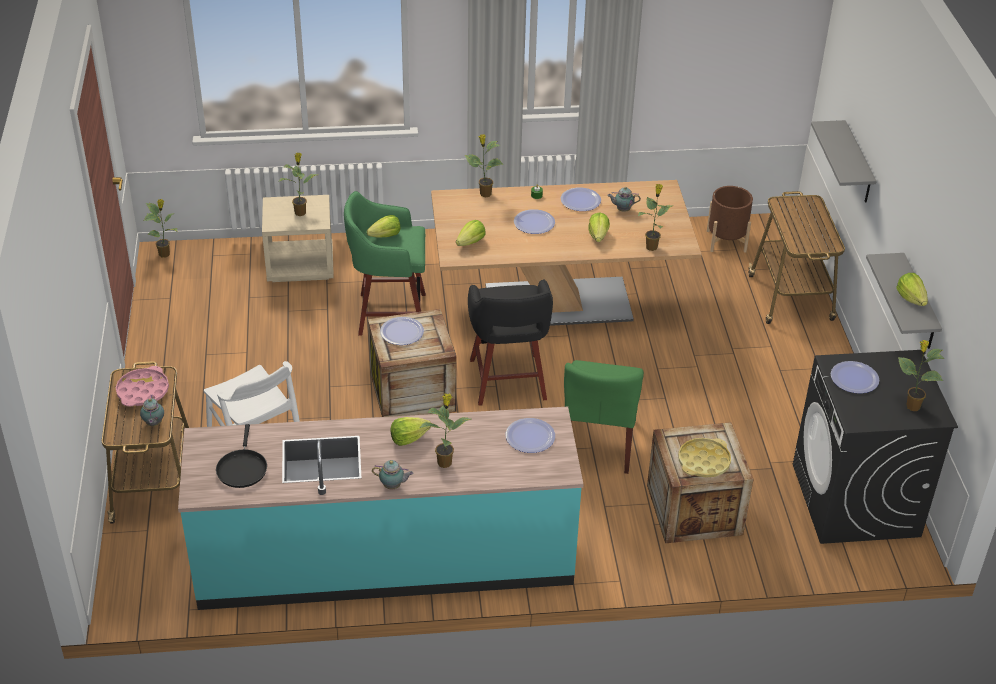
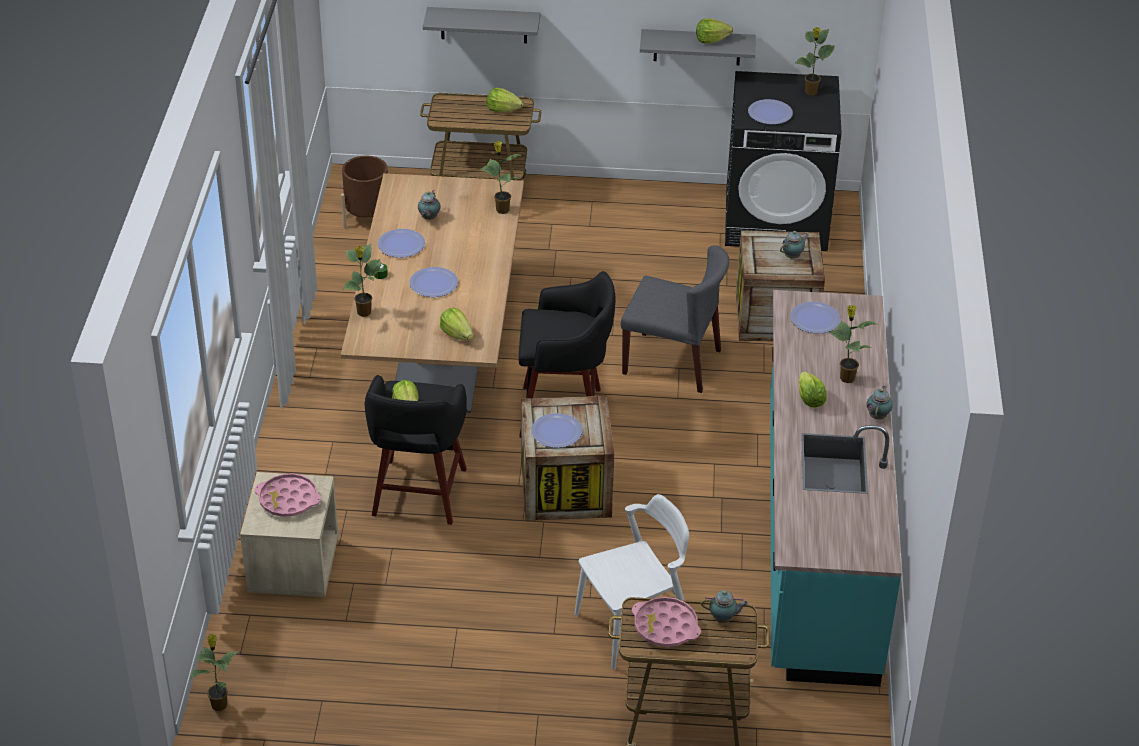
camera: 80 degrees left, 0 degrees up
black frying pan [216,424,267,488] -> none
potted plant [279,153,319,216] -> pink tray [255,473,321,517]
green stool [344,191,426,336] -> black stool [365,375,467,525]
green chair [564,360,644,474] -> grey chair [621,245,729,393]
lettuce [588,212,610,242] -> lettuce moved to [487,88,524,112]
yellow tray [678,438,731,478] -> teapot [780,231,808,258]

